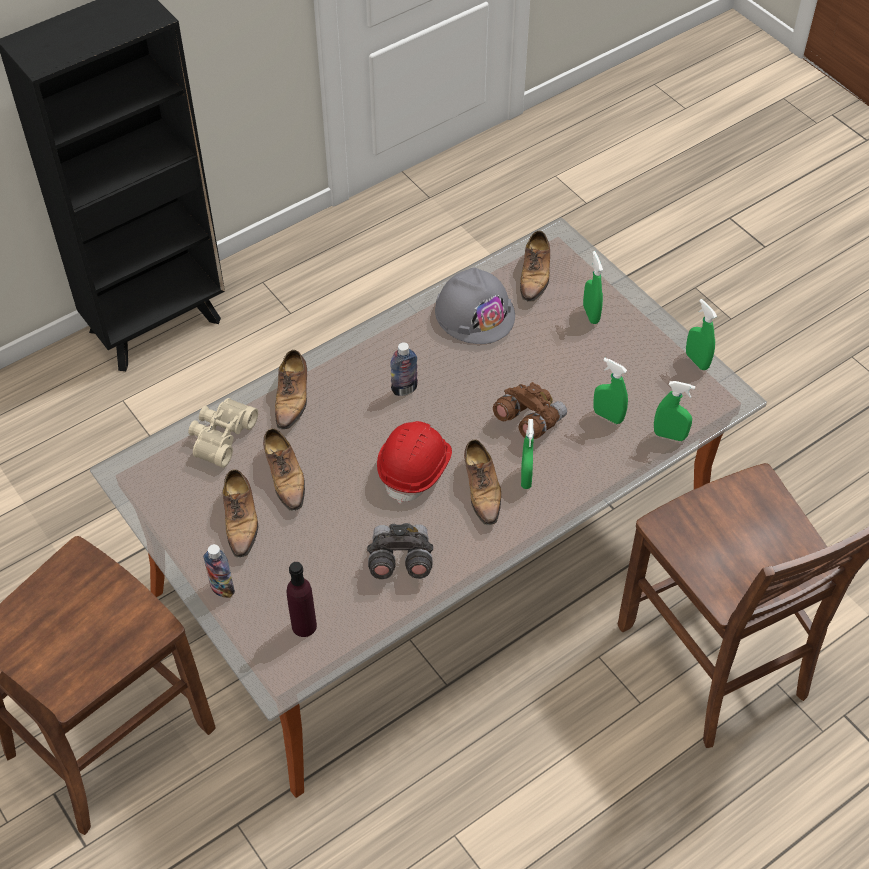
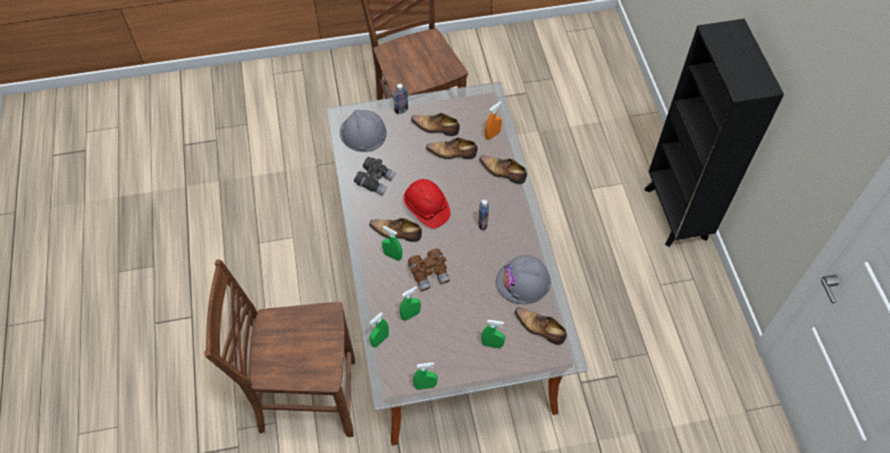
camera: 115 degrees right, 5 degrees up
beige binoculars [188,398,258,468] -> orange spray bottle [485,101,502,140]
purple bottle [286,562,317,637] -> grey hard hat [340,110,387,152]

